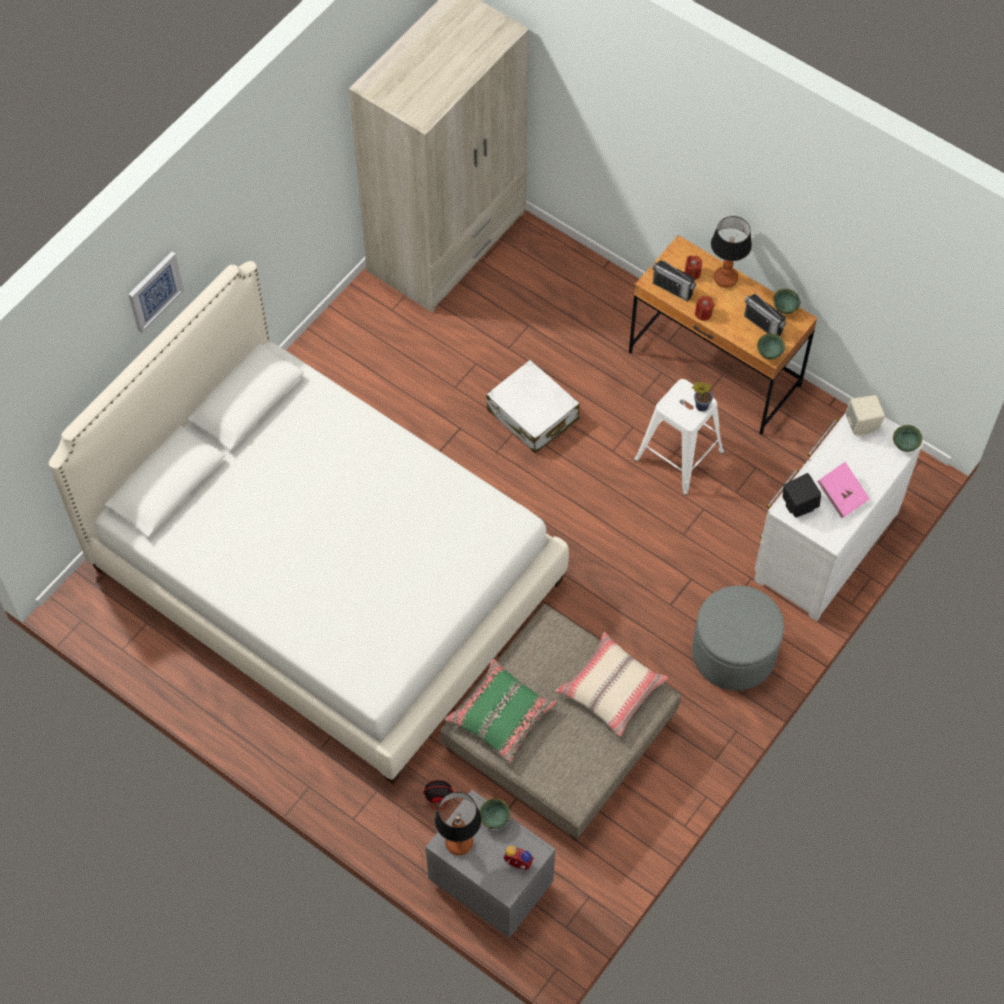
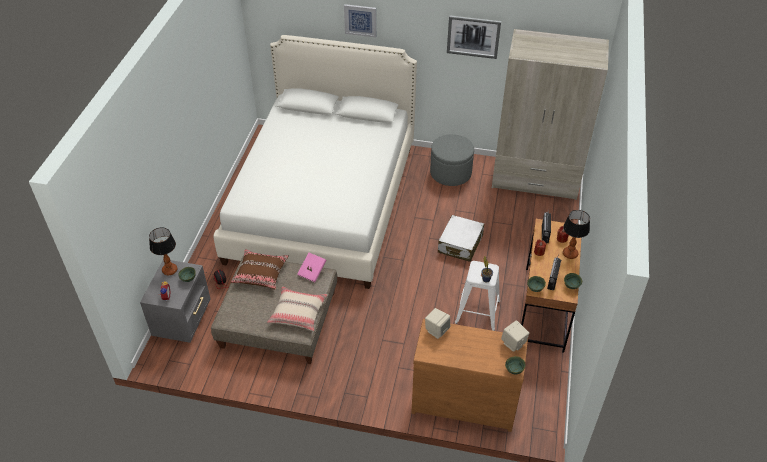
camera: 65 degrees right, 15 degrees down
green pillow [444,658,558,764] -> brown pillow [231,249,289,290]
grey ottoman [692,585,784,690] -> grey ottoman moved to [430,134,474,186]
white dresser [754,414,924,621] -> brown dresser [411,319,528,432]
black speaker [782,473,821,517] -> beige speaker [425,308,450,339]
pink book [817,462,870,518] -> pink book moved to [298,252,326,282]
none -> picture [447,15,501,59]

